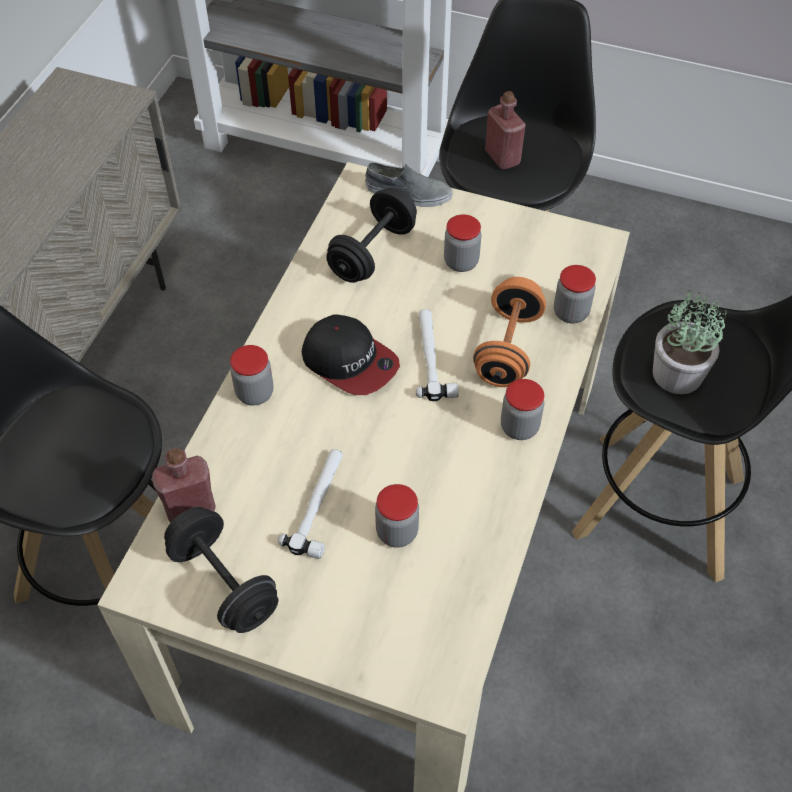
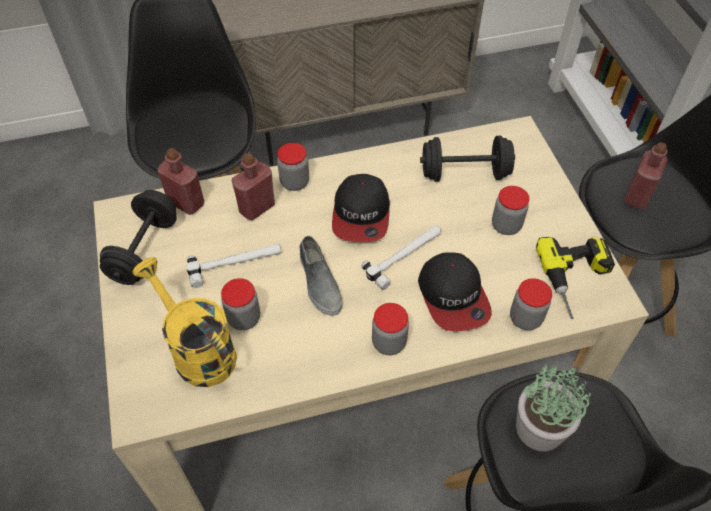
camera: 55 degrees right, 0 degrees up
grey shoe [365,162,452,207] -> grey shoe moved to [299,236,342,316]
orange dumbbell [473,277,546,387] -> cap [418,252,492,332]
none -> yellow watering can [132,257,237,387]
none -> red bottle [232,153,275,220]
none -> power drill [536,237,615,319]

